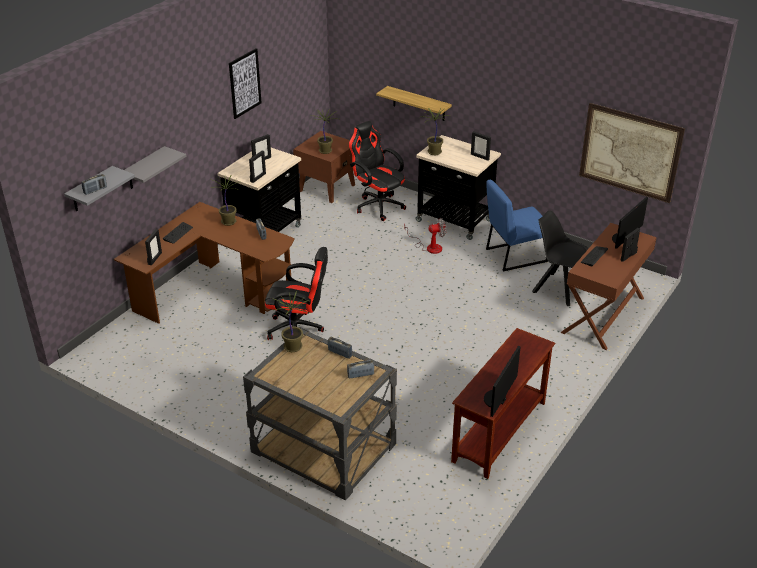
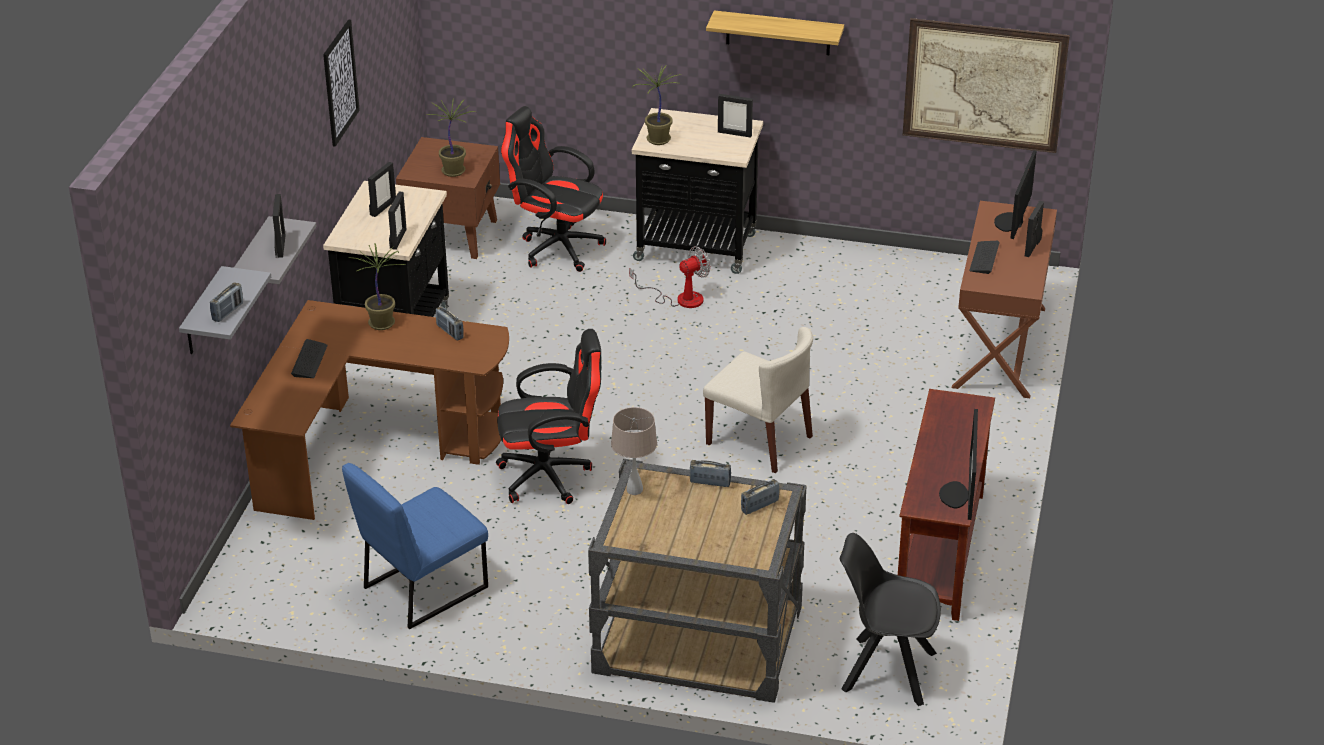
camera: 20 degrees left, 0 degrees up
picture frame [145,229,162,265] -> picture frame moved to [273,194,286,258]
potted plant [274,291,309,352] -> beige table lamp [611,407,657,495]
shelf [376,86,452,121] -> shelf moved to [706,10,844,55]
blue chair [486,179,548,271] -> blue chair moved to [342,463,488,629]
black chair [532,211,588,306] -> black chair moved to [840,533,941,706]
none -> beige chair [703,327,813,473]

